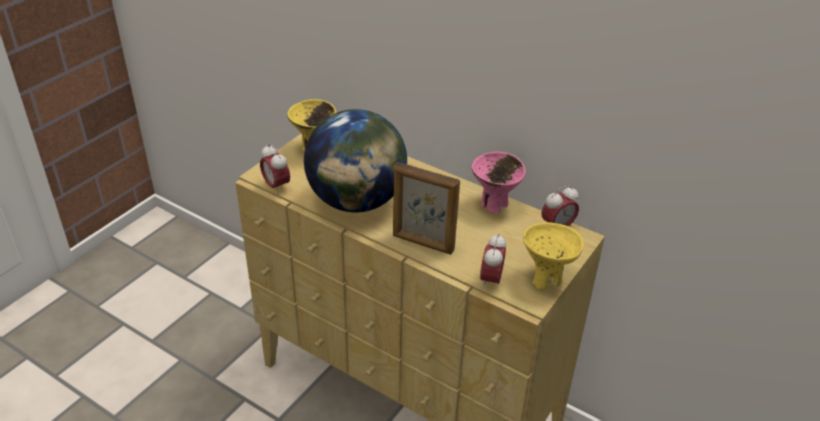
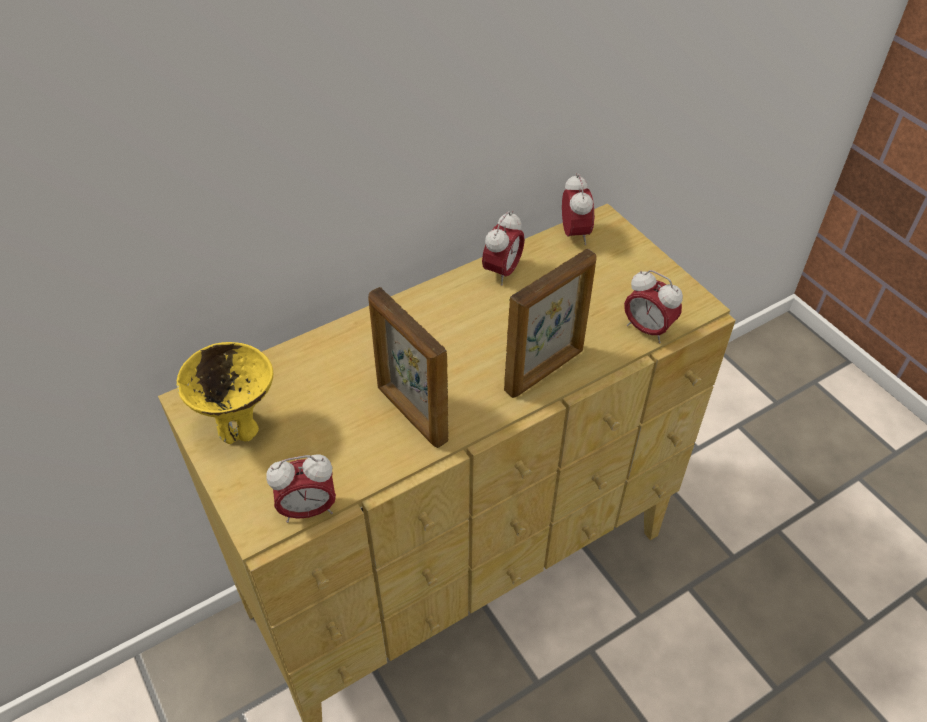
camera: 65 degrees left, 10 degrees up
globe [304,109,407,212] -> picture frame [368,287,449,448]
pink bowl [472,152,526,213] -> alarm clock [482,211,525,286]
yellow bowl [523,222,584,290] -> none

